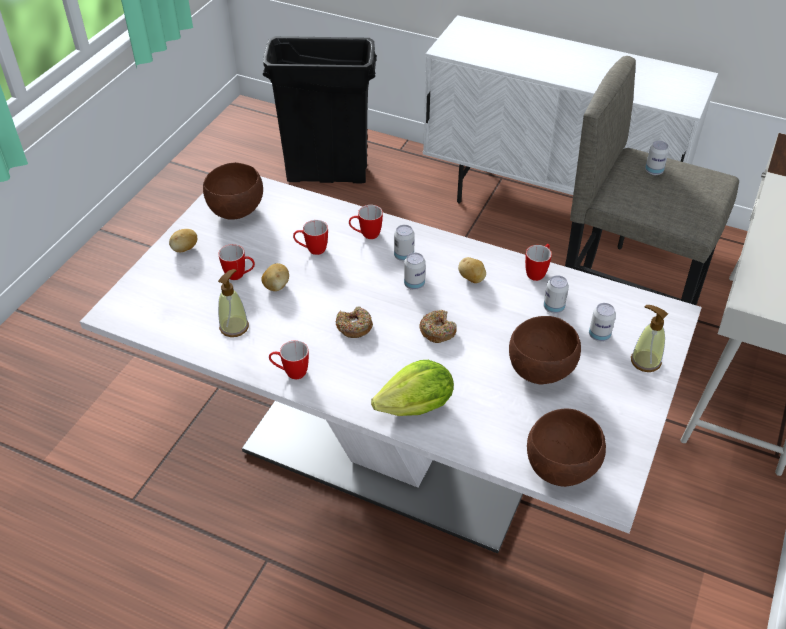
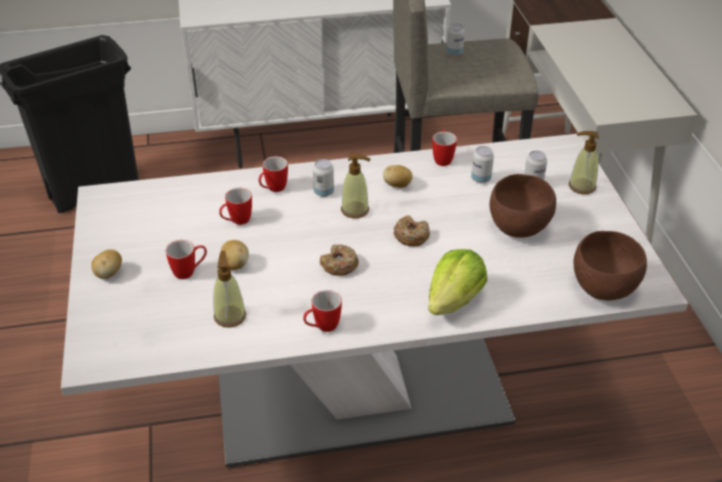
camera: 35 degrees left, 5 degrees down
brown bowl [203,162,263,220] -> none
can [404,252,426,290] -> soap dispenser [341,154,370,218]

